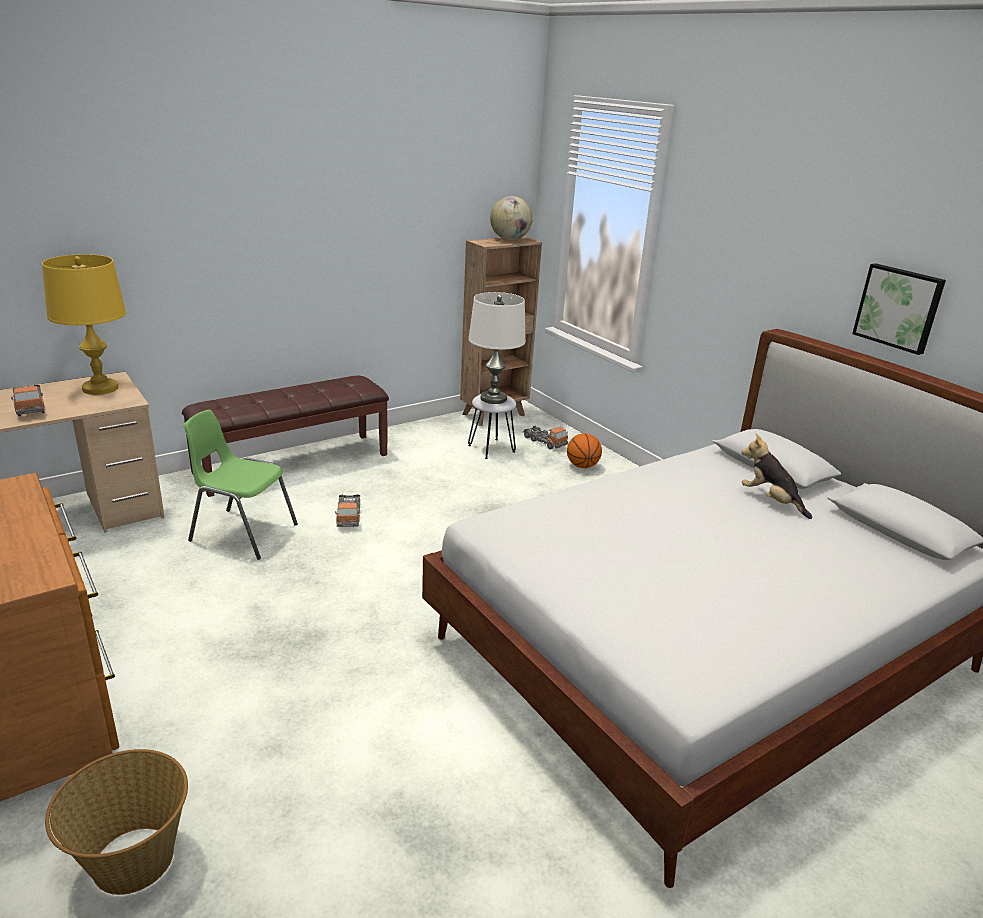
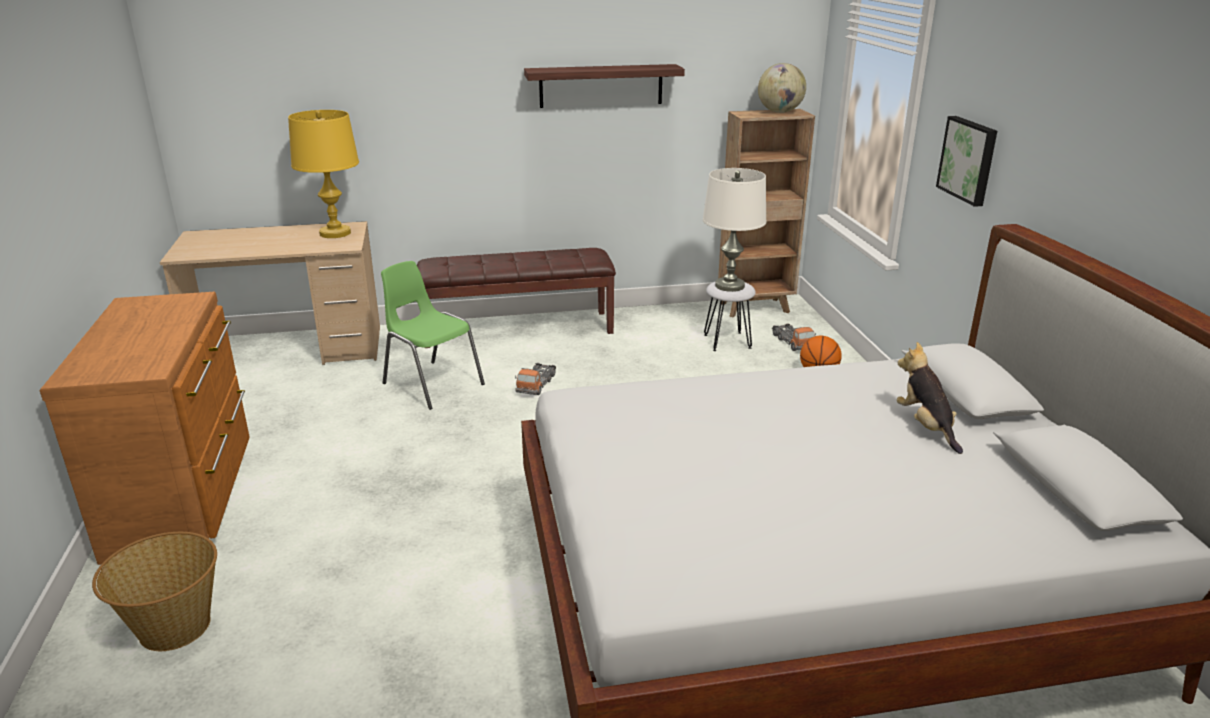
camera: 25 degrees right, 0 degrees up
toy truck [11,384,45,416] -> none
picture [852,263,946,355] -> picture moved to [936,116,997,207]
none -> shelf [524,64,685,108]

